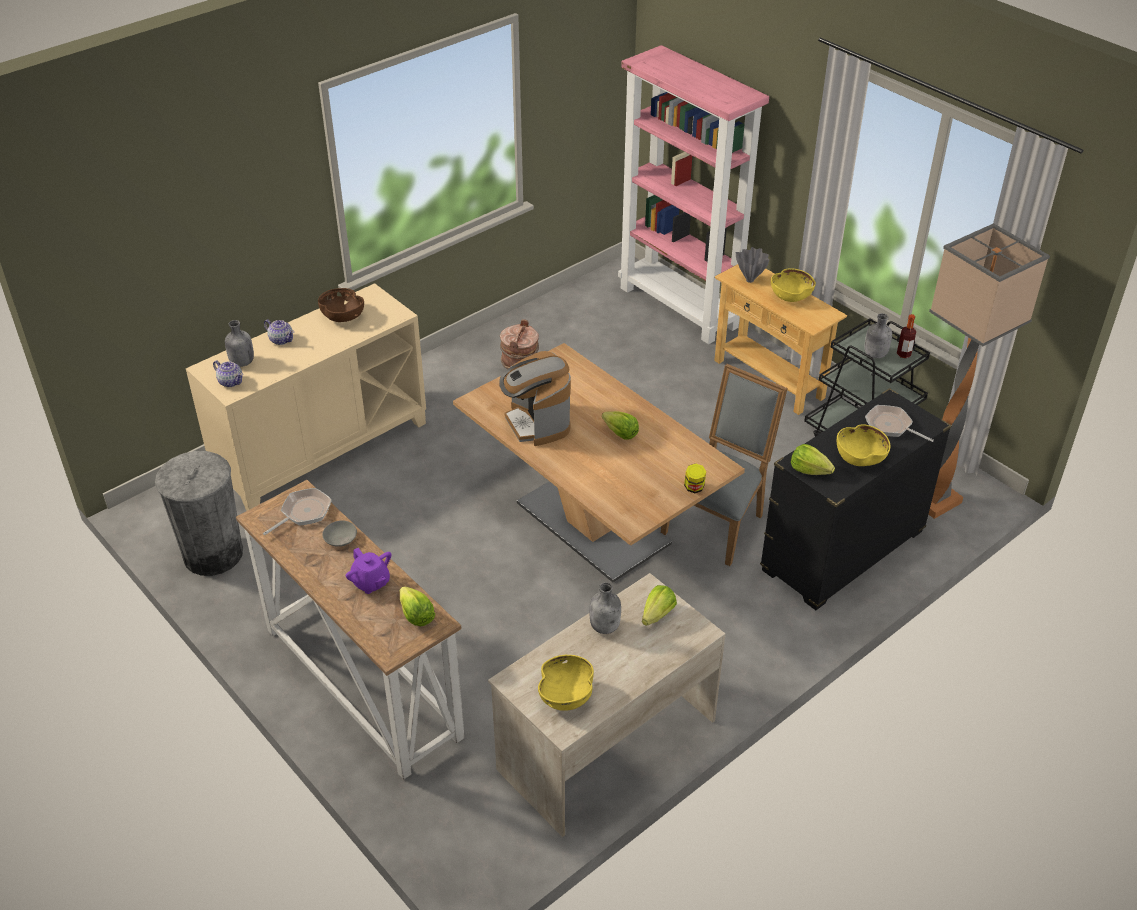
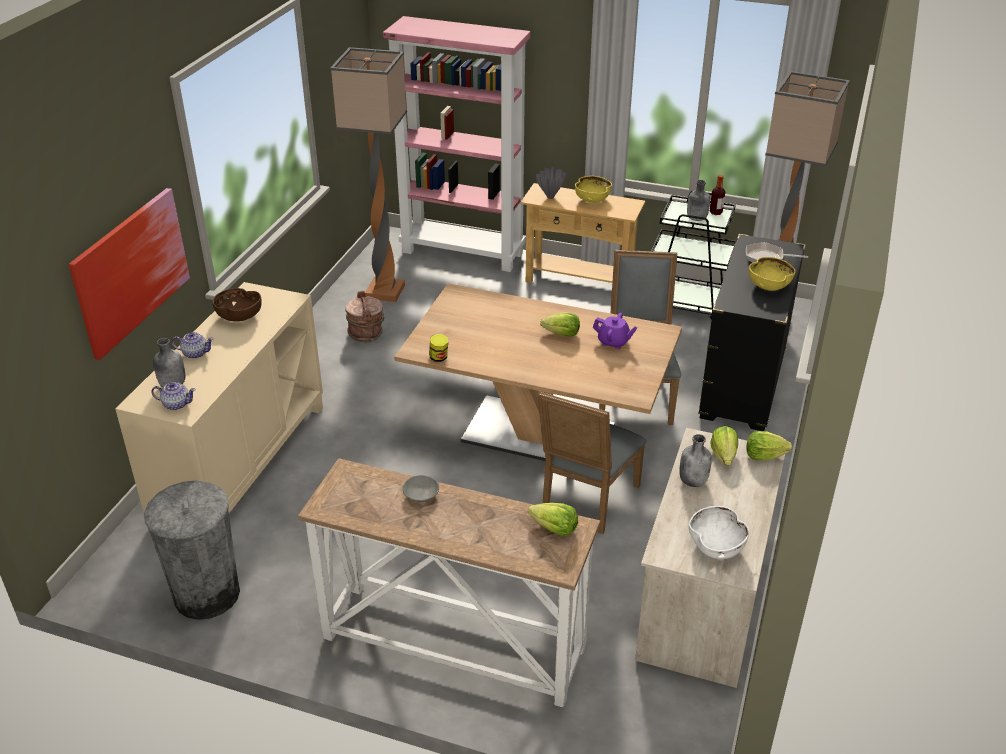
camera: 30 degrees left, 5 degrees down
frying pan [263,488,332,535] -> none
purple teapot [346,548,391,594] -> purple teapot moved to [593,313,638,349]
coffee machine [499,351,571,446] -> none
yellow bowl [538,655,594,711] -> white bowl [689,506,749,559]
jar [684,463,706,493] -> jar moved to [429,334,448,362]
lettuce [791,444,835,475] -> lettuce moved to [747,431,792,461]
none -> picture [68,188,190,360]
none -> floor lamp [330,47,407,302]
none -> grey chair [538,392,646,534]

